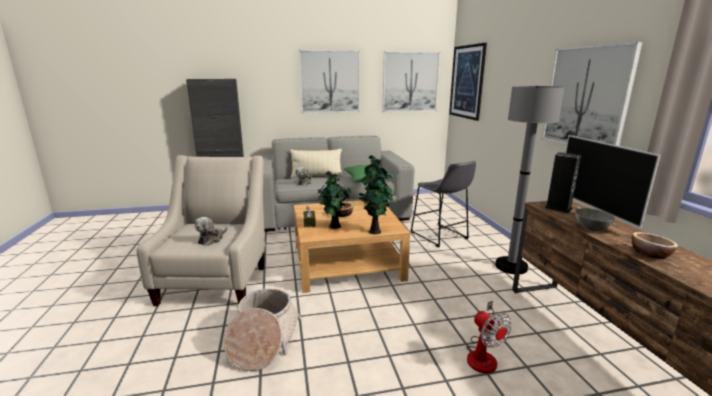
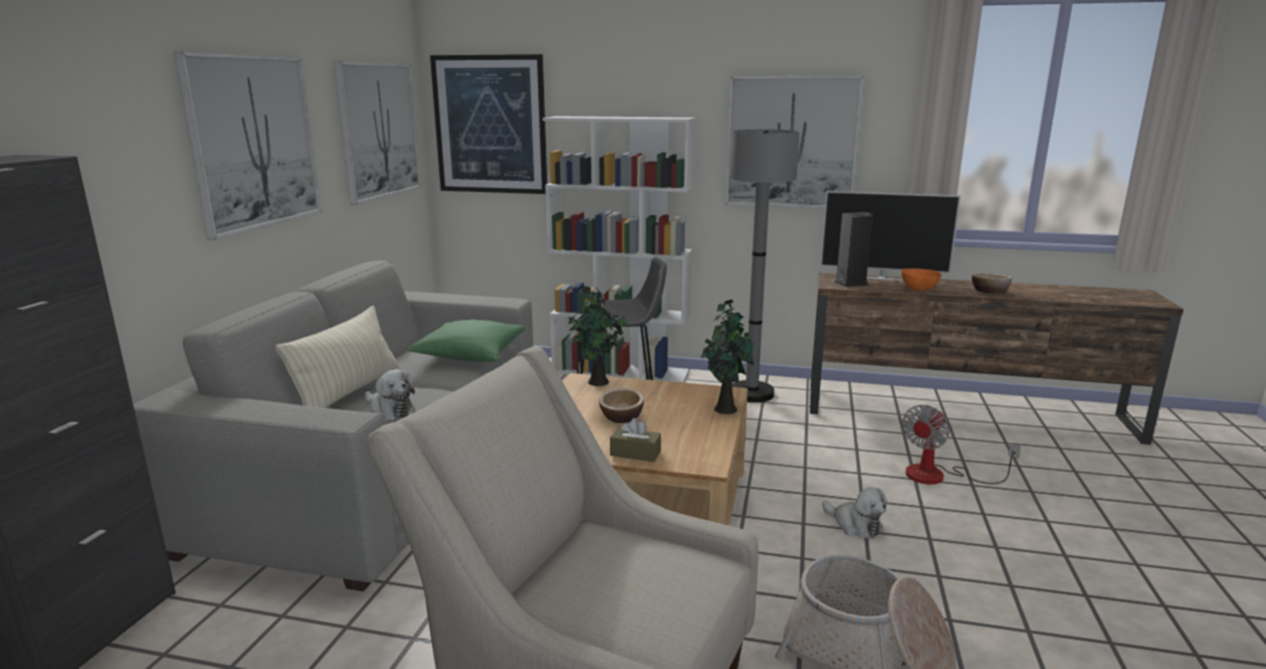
camera: 65 degrees left, 0 degrees up
plush toy [195,217,228,246] -> plush toy moved to [822,487,887,538]
potted plant [317,171,352,229] -> none
fan [467,301,512,373] -> fan turned 135 degrees clockwise [902,405,1021,484]
grey bowl [575,208,615,231] -> orange bowl [901,268,942,291]
none -> white bookcase [543,116,695,383]

